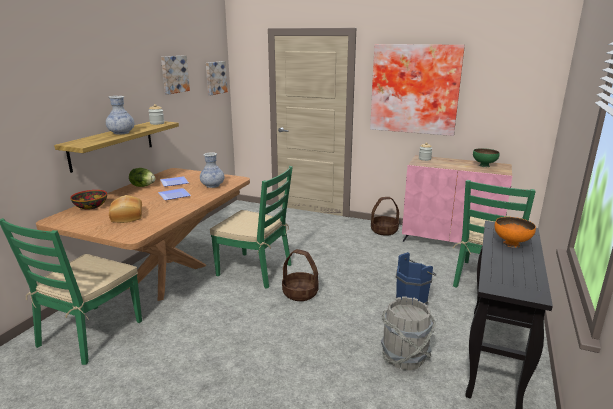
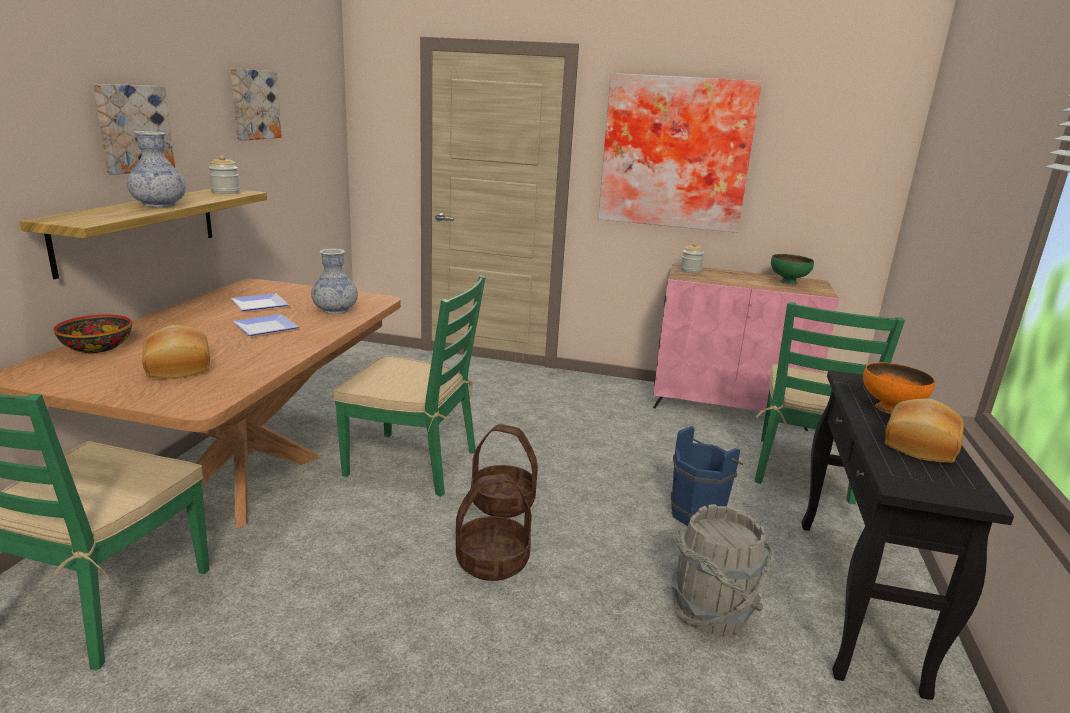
camera: 10 degrees left, 0 degrees up
lettuce [129,168,156,187] -> none
picture [206,61,228,95] -> picture moved to [93,84,175,175]
basket [371,197,399,236] -> basket moved to [456,474,532,581]
none -> bread [885,398,964,463]

